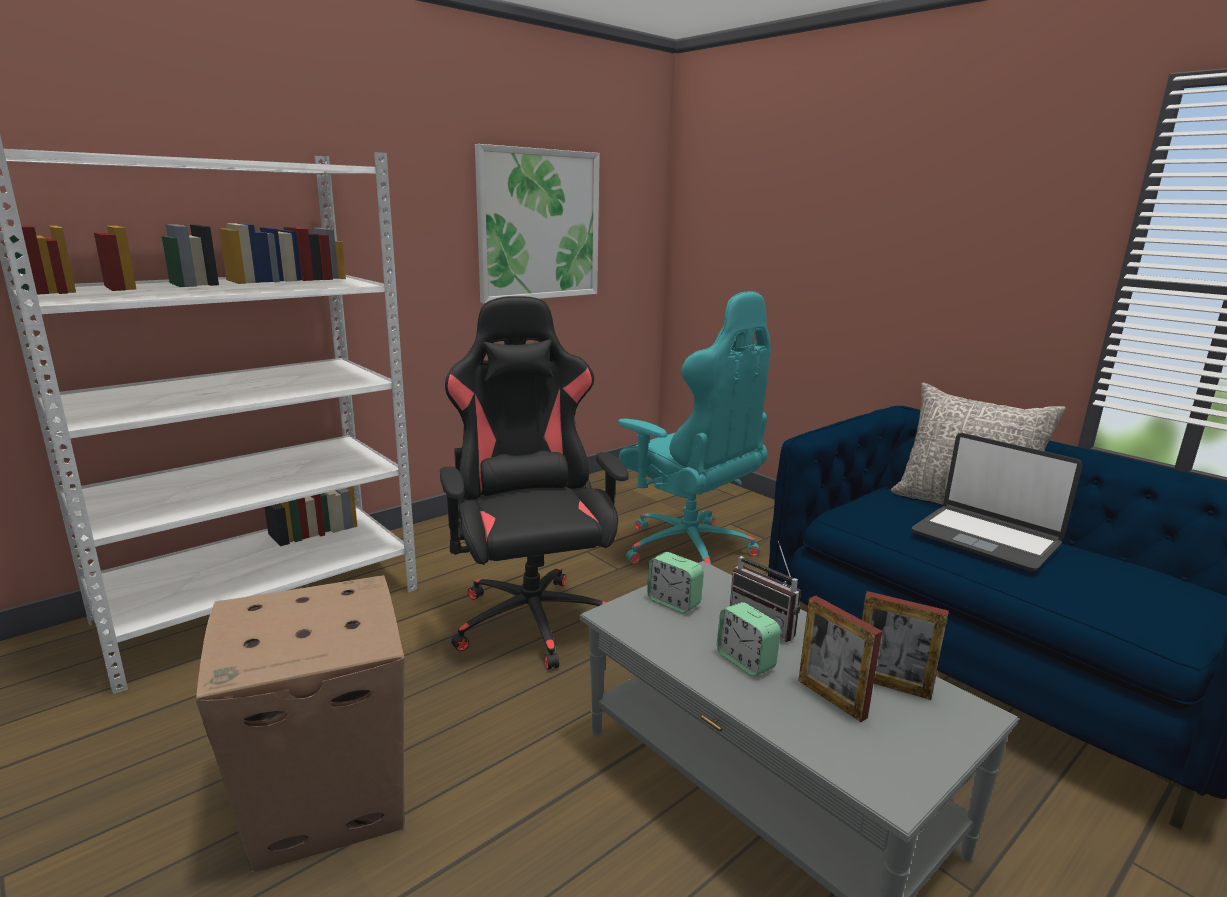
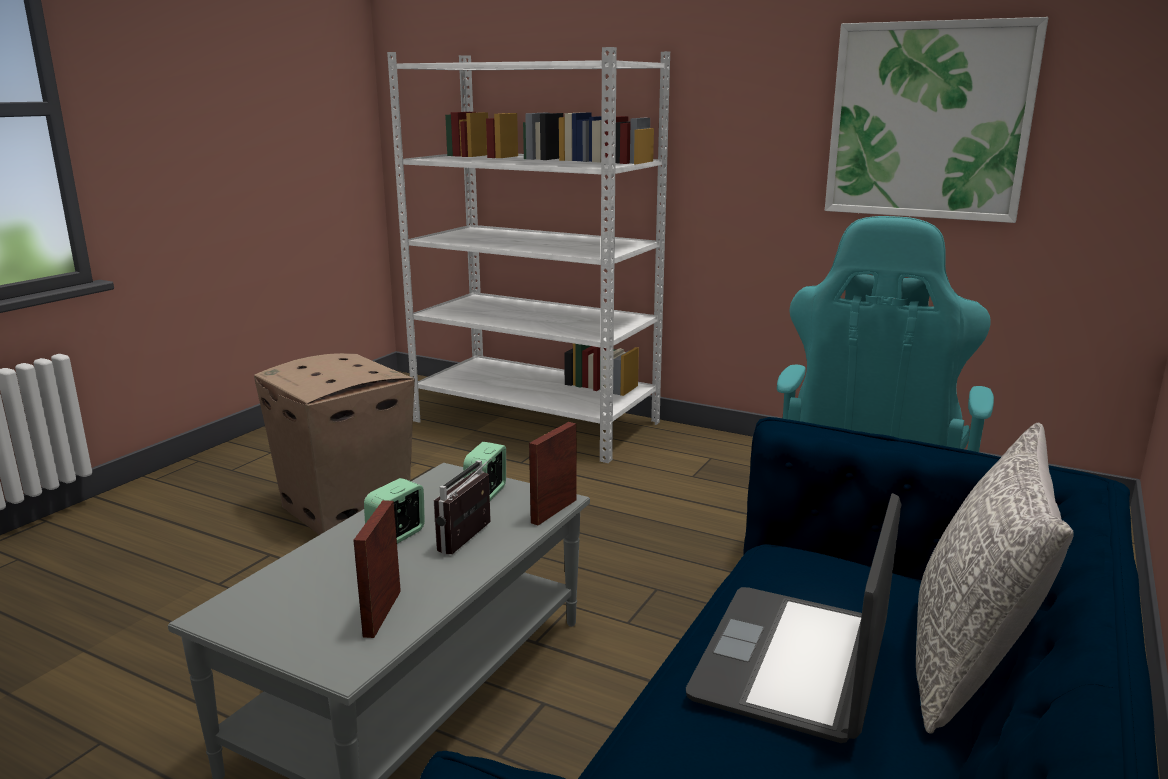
camera: 70 degrees right, 0 degrees up
black office chair [440,296,629,670] -> none
picture frame [798,596,882,722] -> picture frame moved to [529,422,577,526]

